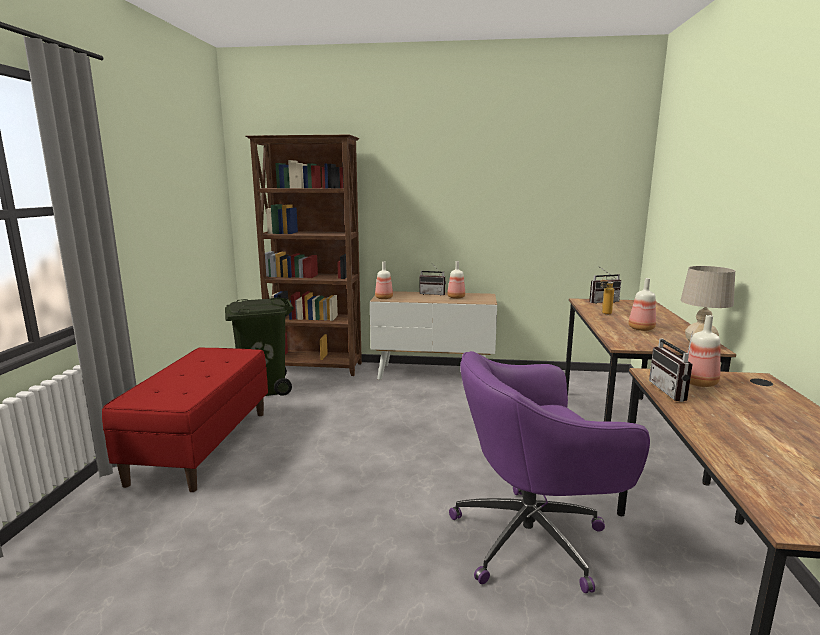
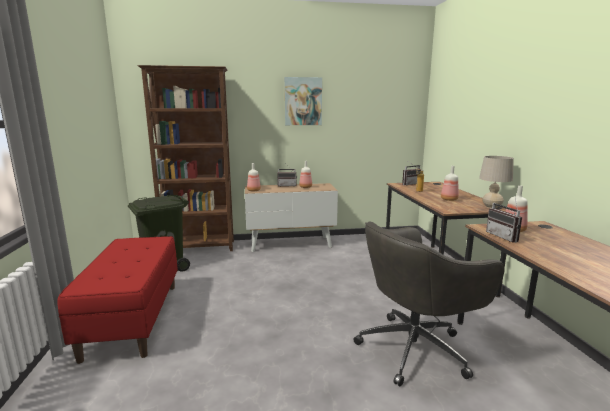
camera: 15 degrees left, 0 degrees up
purple office chair [449,351,650,593] -> grey office chair [353,221,505,386]
none -> picture [285,77,322,125]

